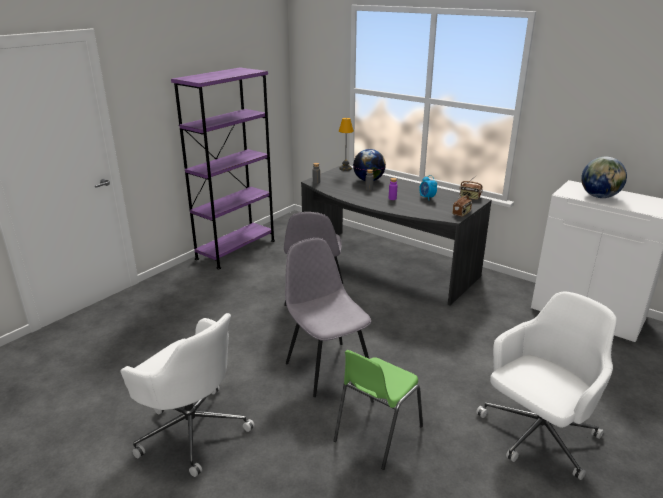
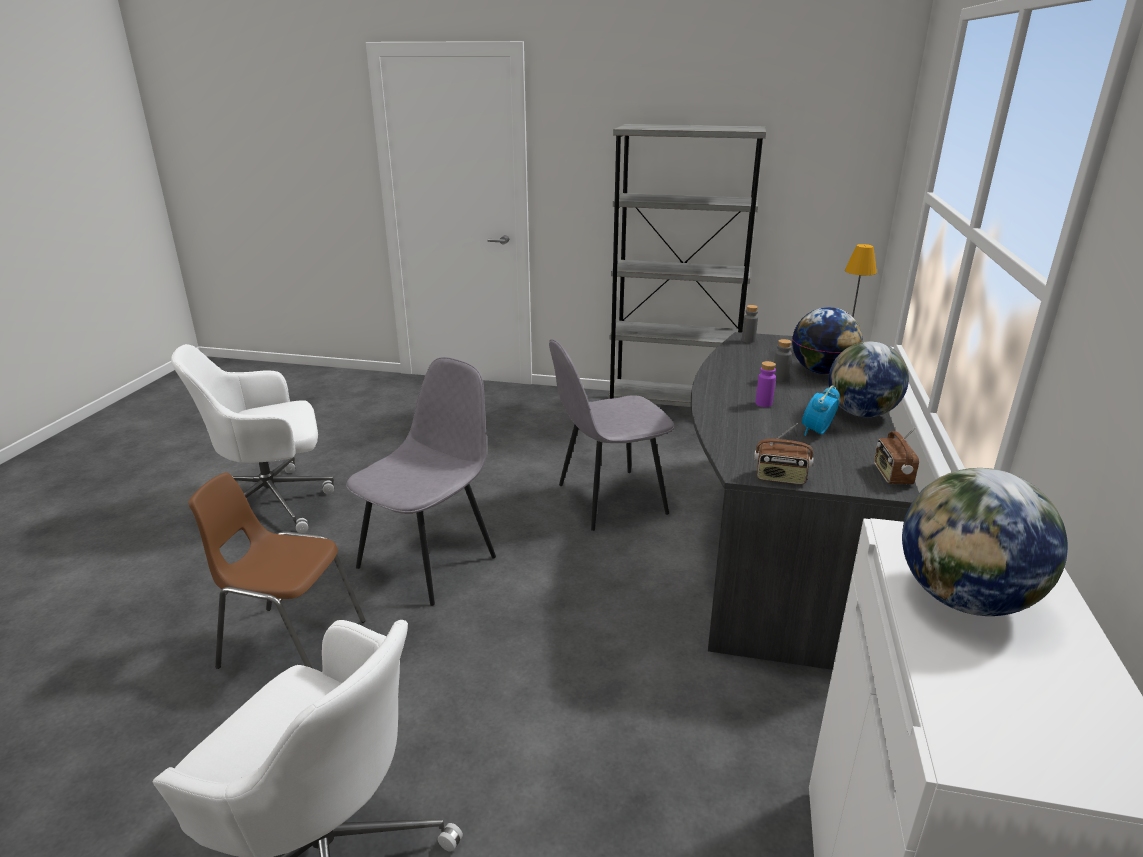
camera: 65 degrees right, 0 degrees up
white office chair [121,313,255,477] -> white office chair turned 60 degrees clockwise [171,344,334,533]
purple bookcase [171,67,275,269] -> grey bookcase [608,124,766,407]
green chair [333,350,423,470] -> brown chair [188,472,366,669]
none -> globe [828,341,909,417]

